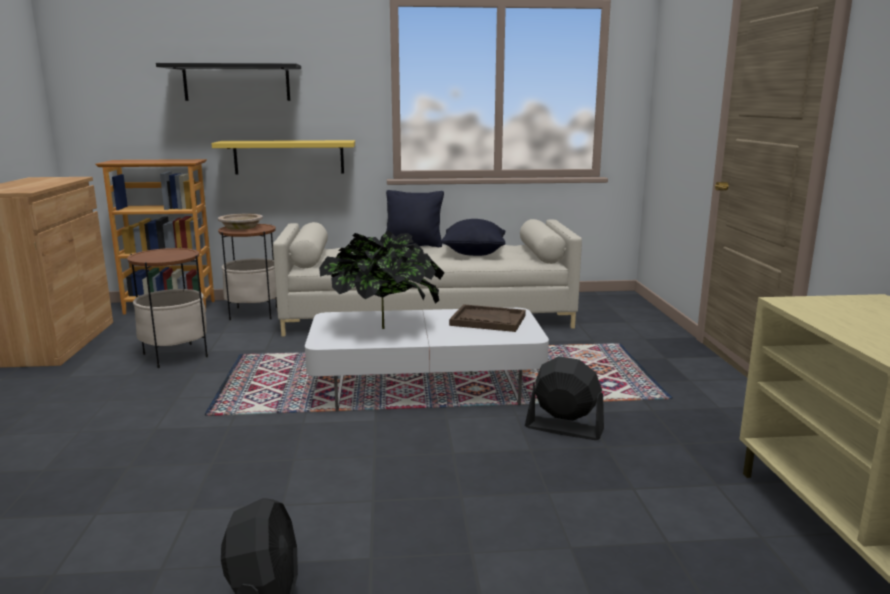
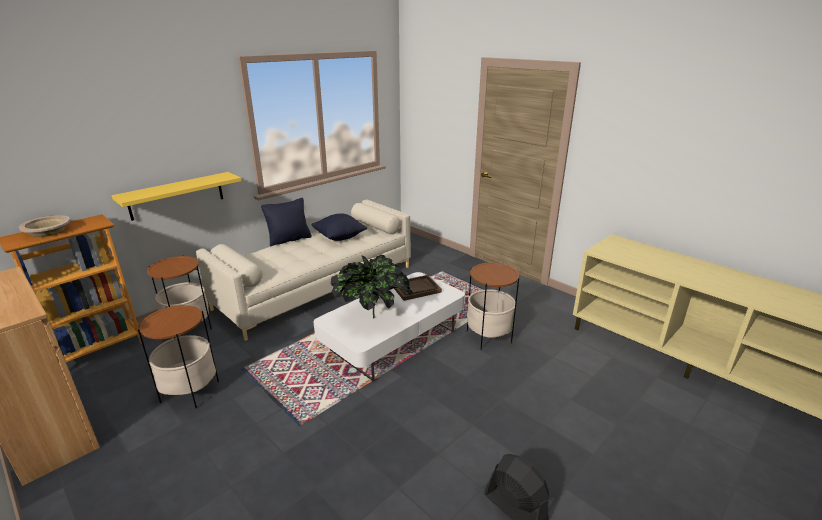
camera: 40 degrees left, 10 degrees up
black shelf [156,63,301,101] -> none
beige bowl [218,214,263,230] -> beige bowl moved to [19,215,70,237]
black fan [525,357,604,440] -> side table [467,263,519,350]

